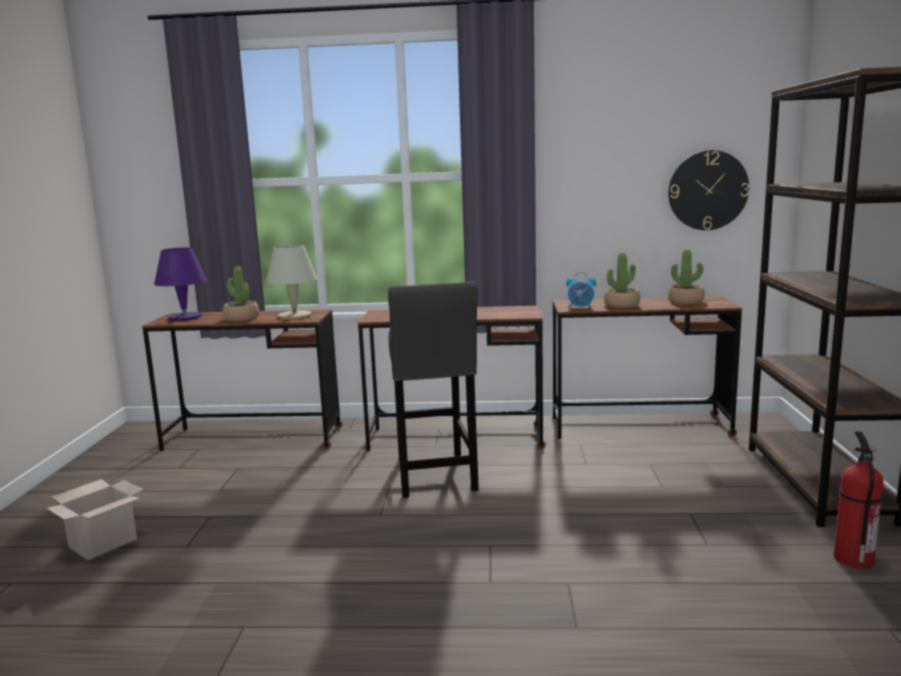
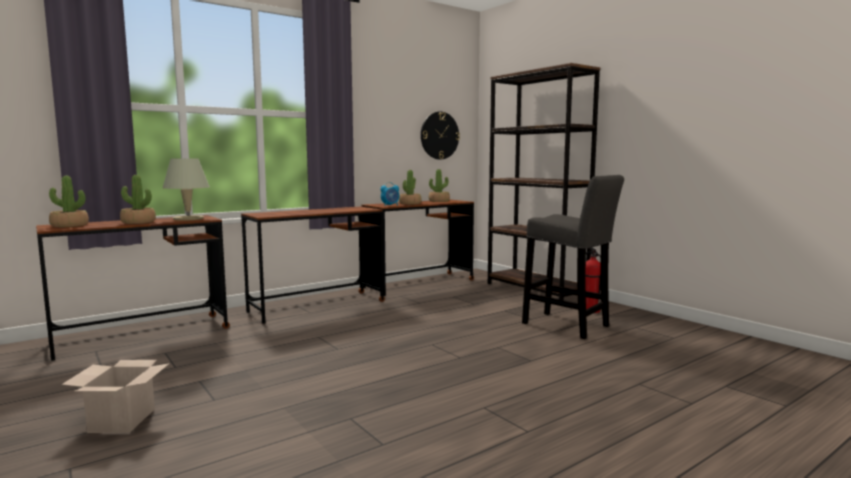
camera: 40 degrees left, 5 degrees down
purple table lamp [154,248,207,321] -> potted plant [49,176,89,227]
grey stool [388,281,479,498] -> grey stool moved to [522,175,624,339]

